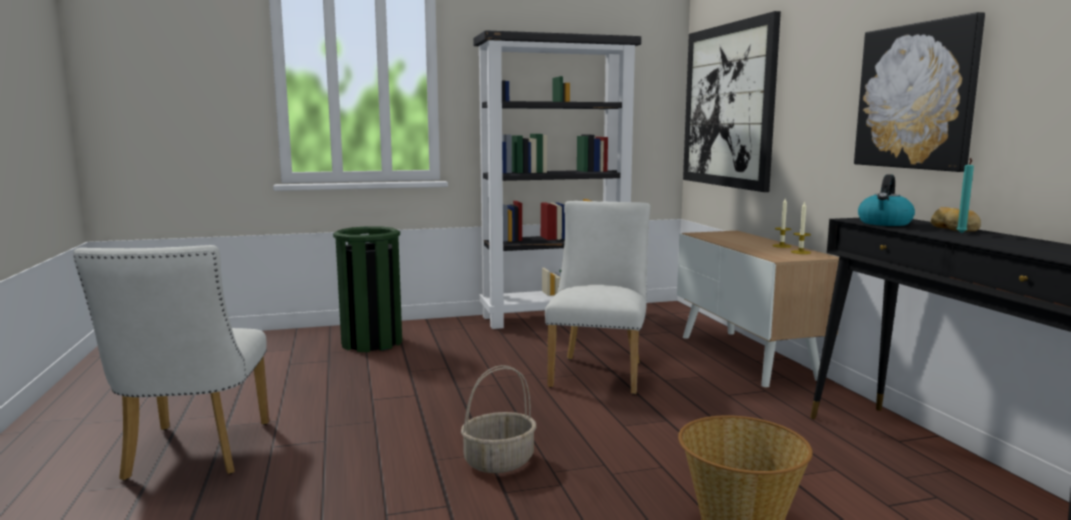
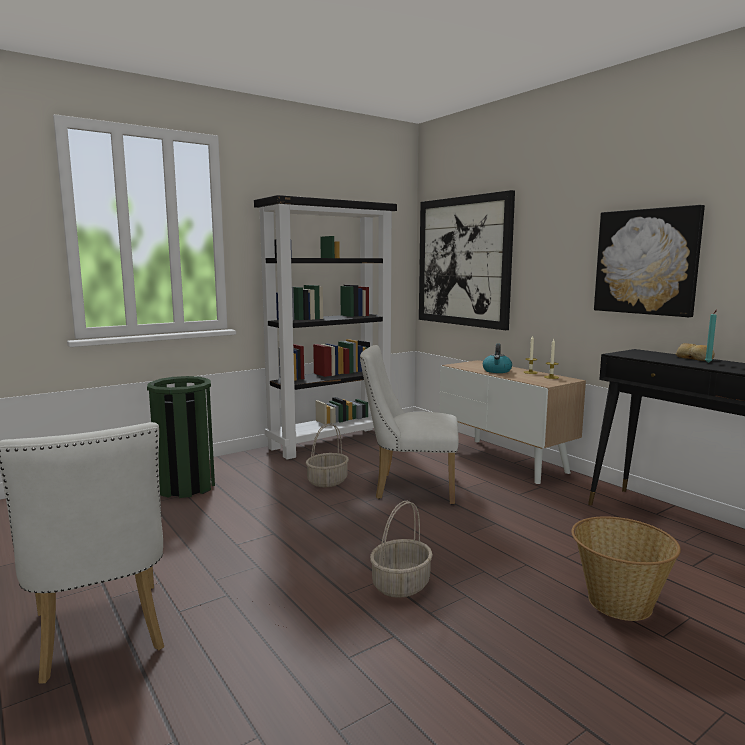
camera: 20 degrees left, 0 degrees up
white chair [545,201,650,394] -> white chair turned 75 degrees counterclockwise [360,345,459,505]
kettle [858,174,915,226] -> kettle moved to [483,344,512,373]
none -> basket [306,423,349,487]

